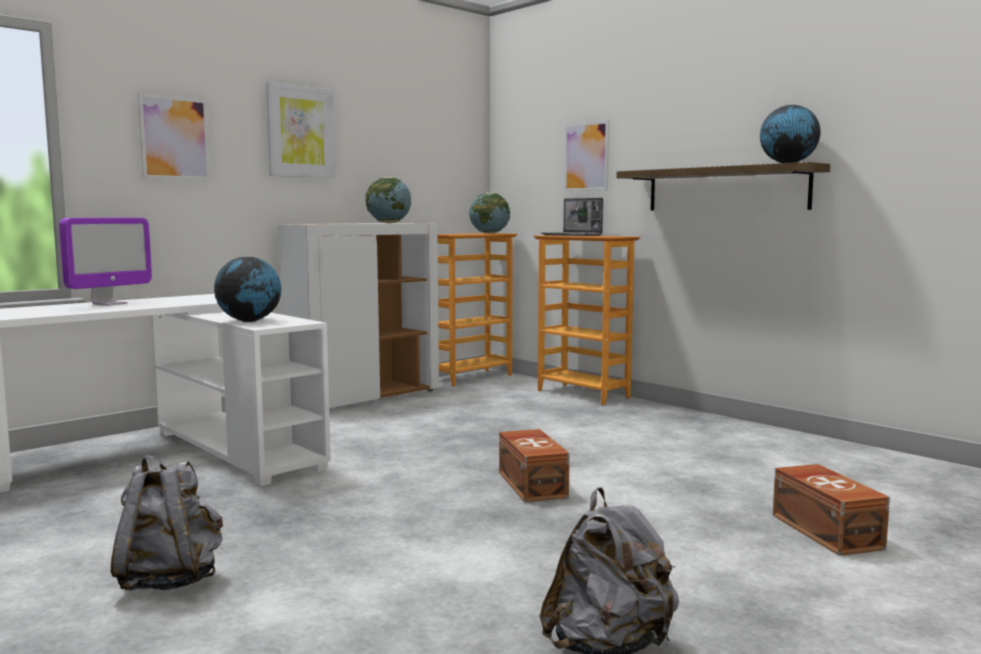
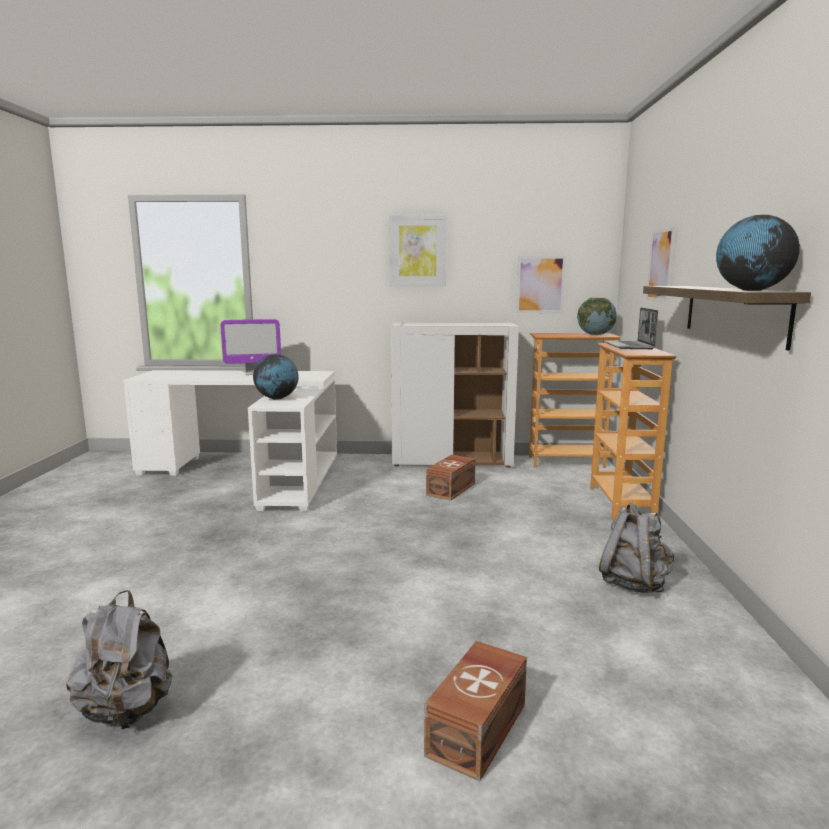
camera: 45 degrees right, 5 degrees up
grey backpack [111,455,223,590] -> grey backpack moved to [599,503,674,593]
picture [138,93,211,181] -> picture moved to [516,256,566,313]
globe [366,177,411,223] -> none
brown storage box [499,429,570,502] -> brown storage box moved to [426,455,475,500]

